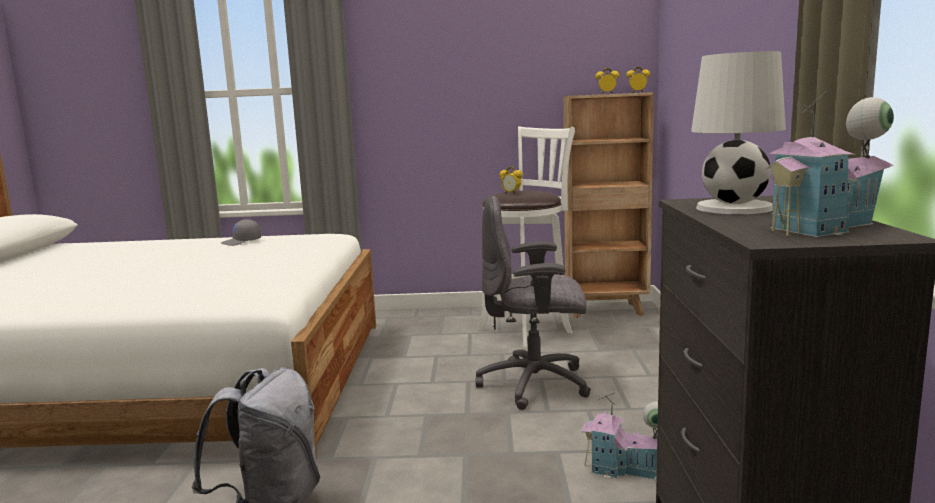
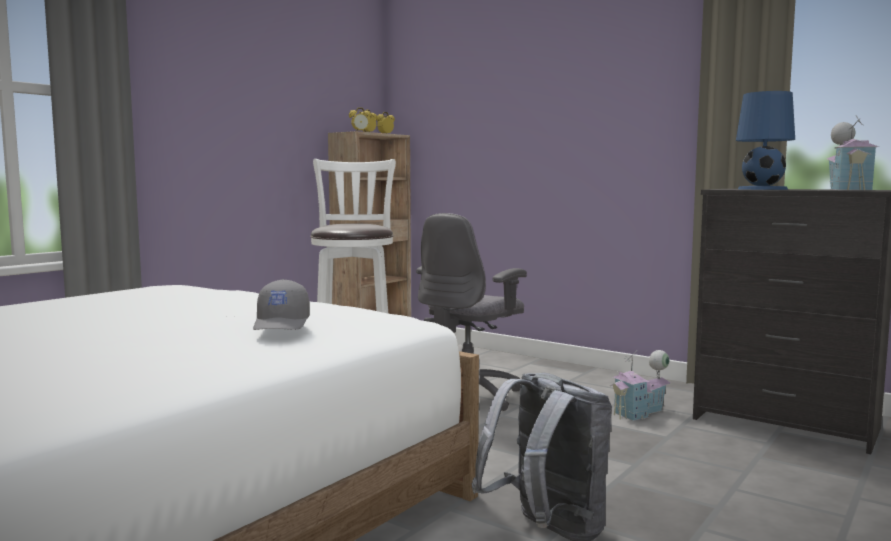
camera: 55 degrees left, 5 degrees down
grey cap [221,219,261,246] -> grey cap moved to [253,279,310,330]
alarm clock [499,167,523,194] -> alarm clock moved to [349,107,372,132]
white table lamp [691,51,786,214] -> blue table lamp [736,91,795,190]

